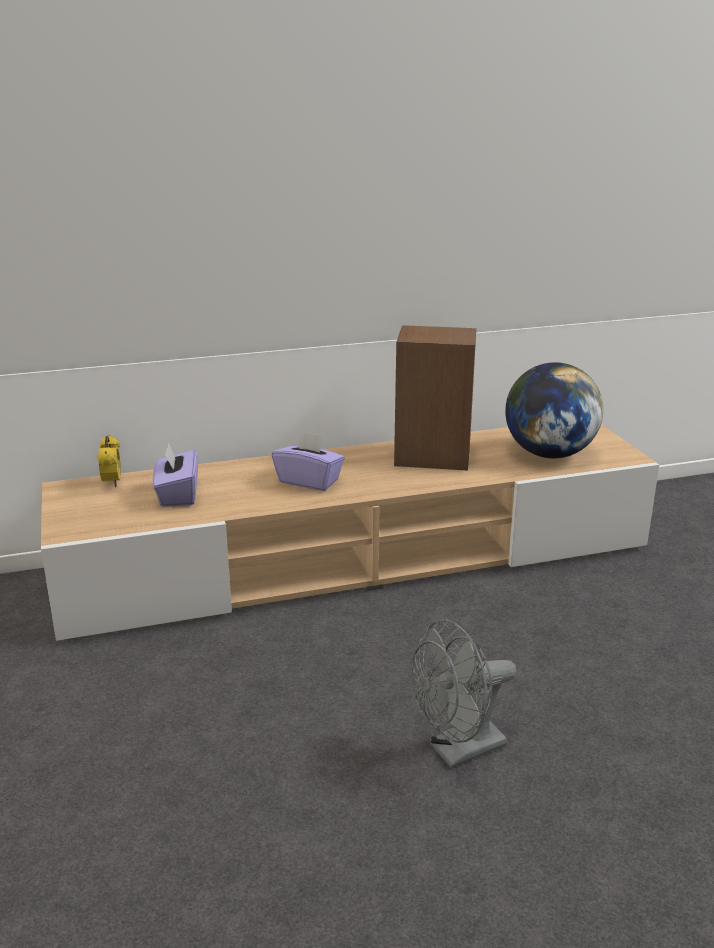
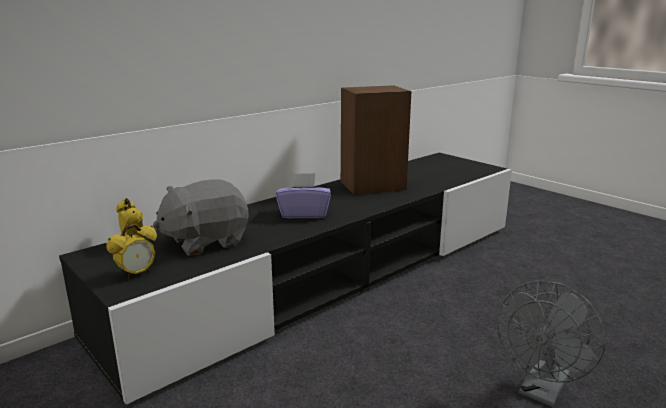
camera: 25 degrees left, 5 degrees down
beige tv stand [41,424,659,641] -> black tv stand [59,153,512,405]
purple tissue box [152,443,198,507] -> grey plush toy [153,179,248,256]
globe [505,362,603,458] -> none
none -> alarm clock [106,224,157,279]

